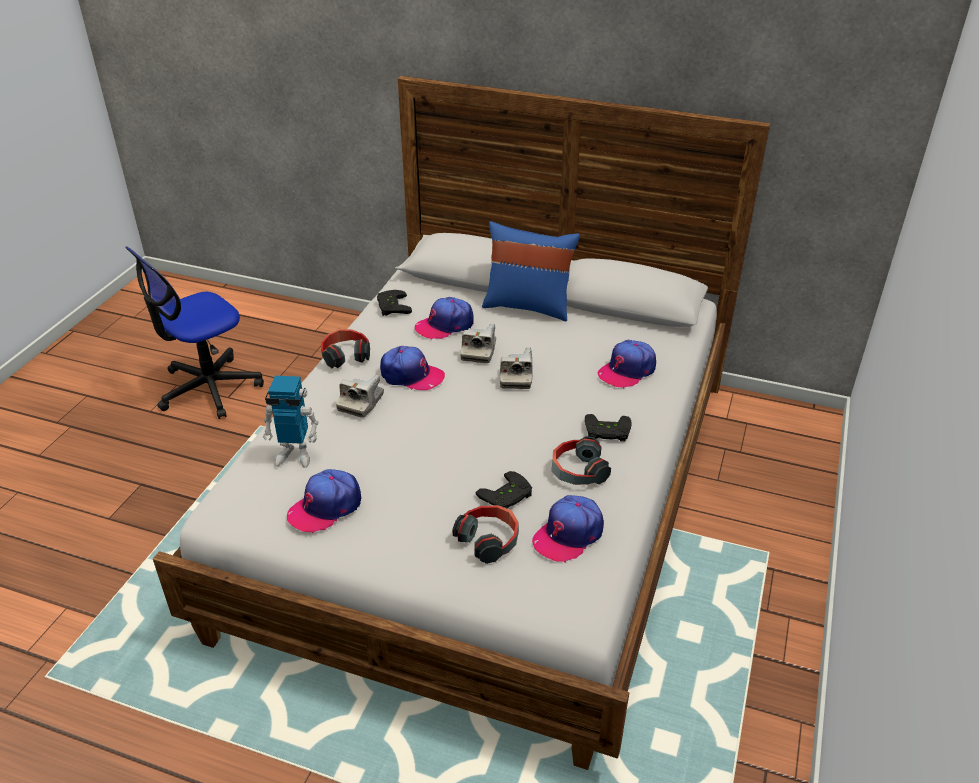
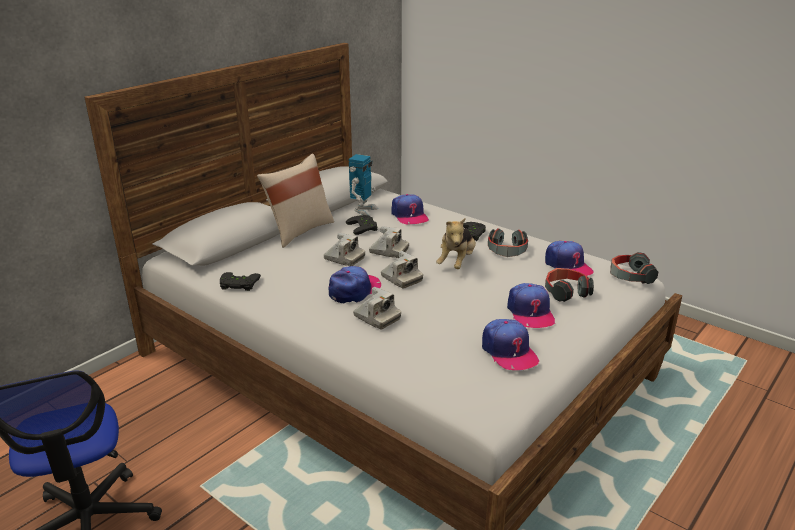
camera: 70 degrees left, 10 degrees down
toy robot [263,376,319,468] -> toy robot moved to [349,154,378,216]
headphones [321,329,370,368] -> headphones moved to [610,252,658,284]
cap [414,297,474,340] -> cap moved to [507,283,555,328]
black game controller [476,471,532,509] -> black game controller moved to [346,215,377,235]
blue pillow [482,221,580,321] -> beige pillow [257,154,334,248]
none -> camera [381,251,423,289]
none -> plush toy [436,218,476,269]

